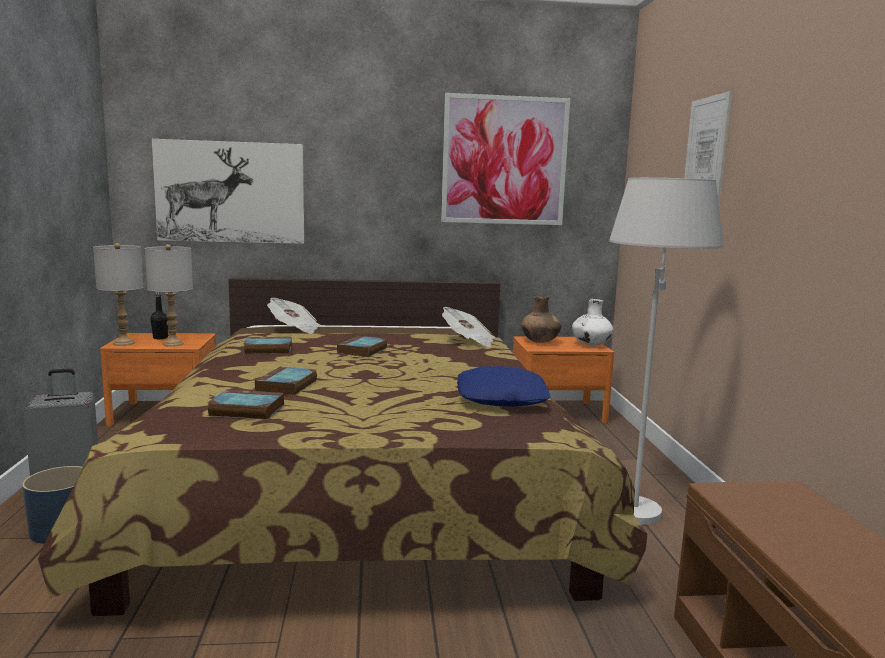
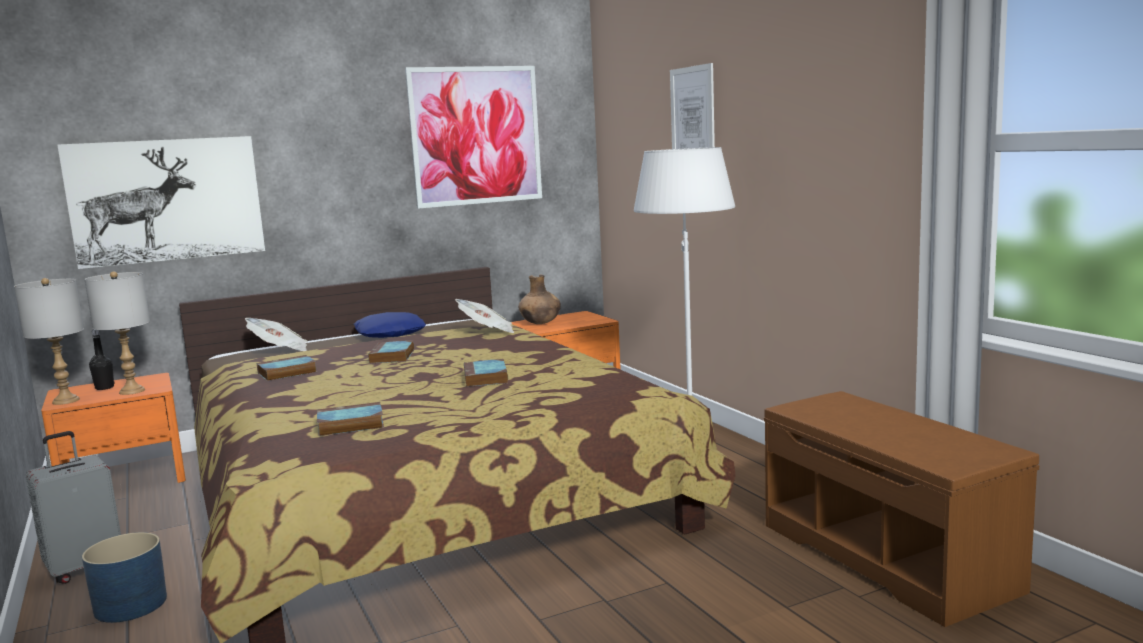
camera: 20 degrees left, 0 degrees up
book [255,366,317,396] -> book moved to [464,359,508,387]
blue pillow [457,366,550,407] -> blue pillow moved to [354,312,426,338]
white vase [572,299,613,346] -> none

